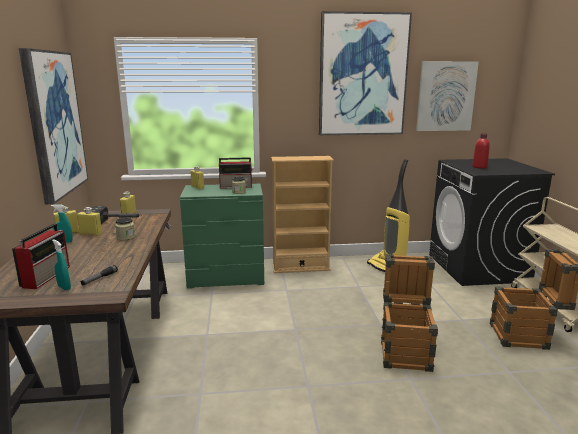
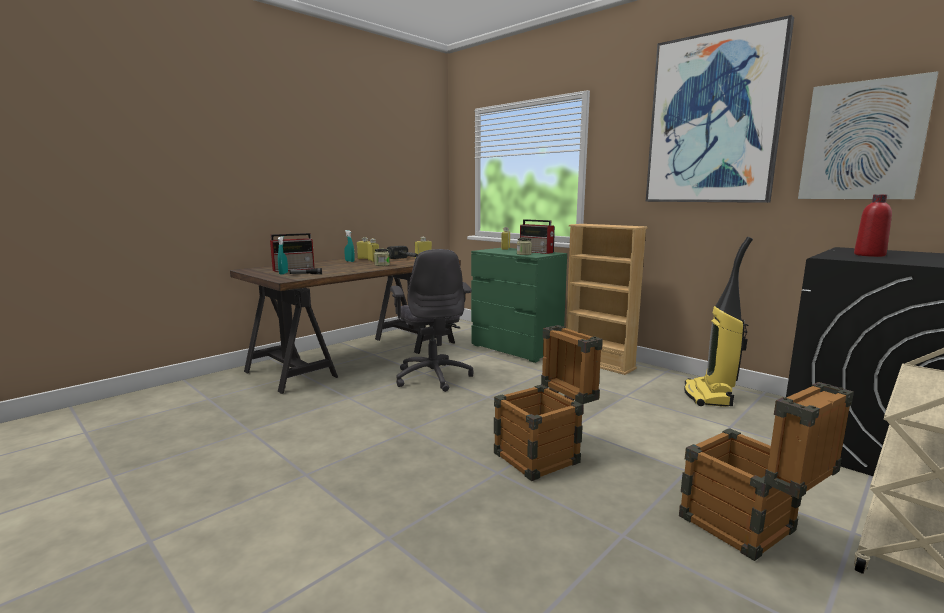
camera: 50 degrees right, 5 degrees down
picture [19,48,88,204] -> none
none -> grey office chair [390,249,473,392]

